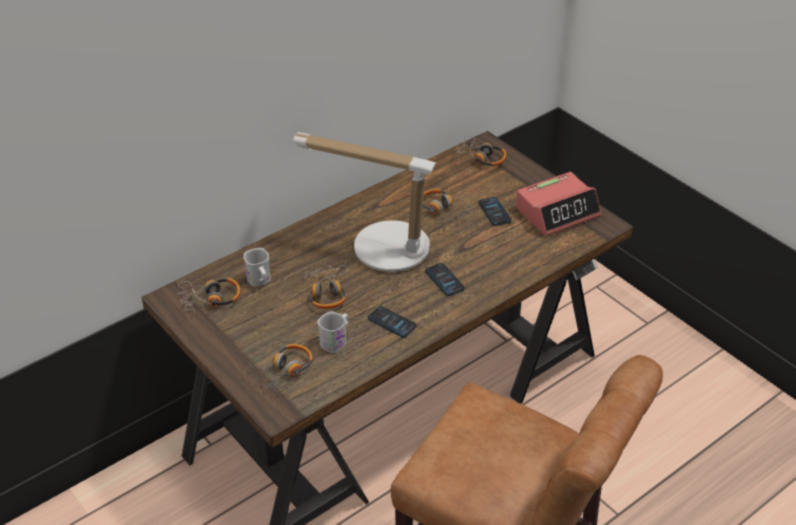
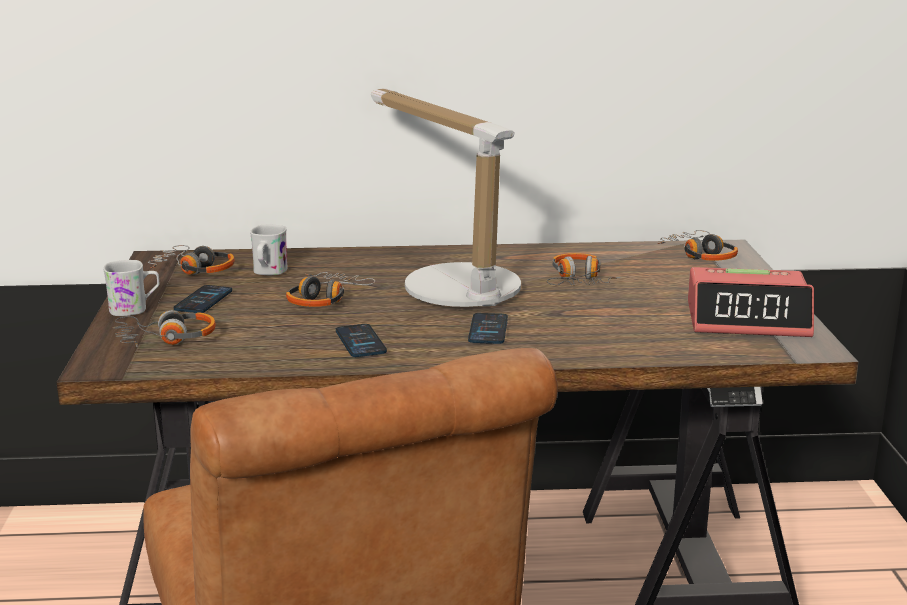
camera: 35 degrees right, 20 degrees down
white mug [317,311,349,353] -> white mug moved to [103,260,160,316]
phone [478,197,511,226] -> phone moved to [174,285,232,313]

